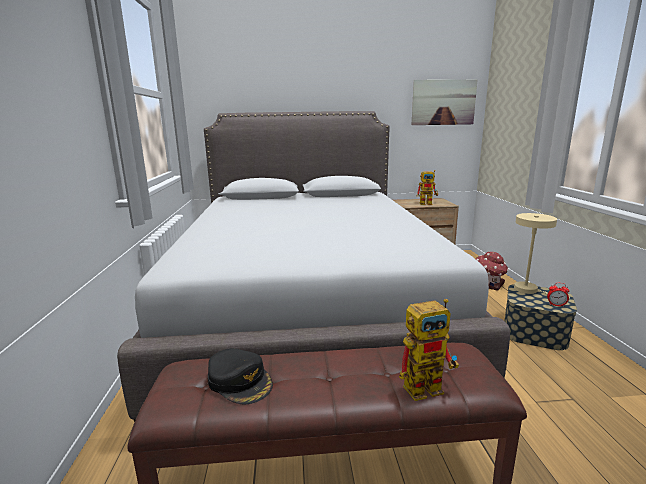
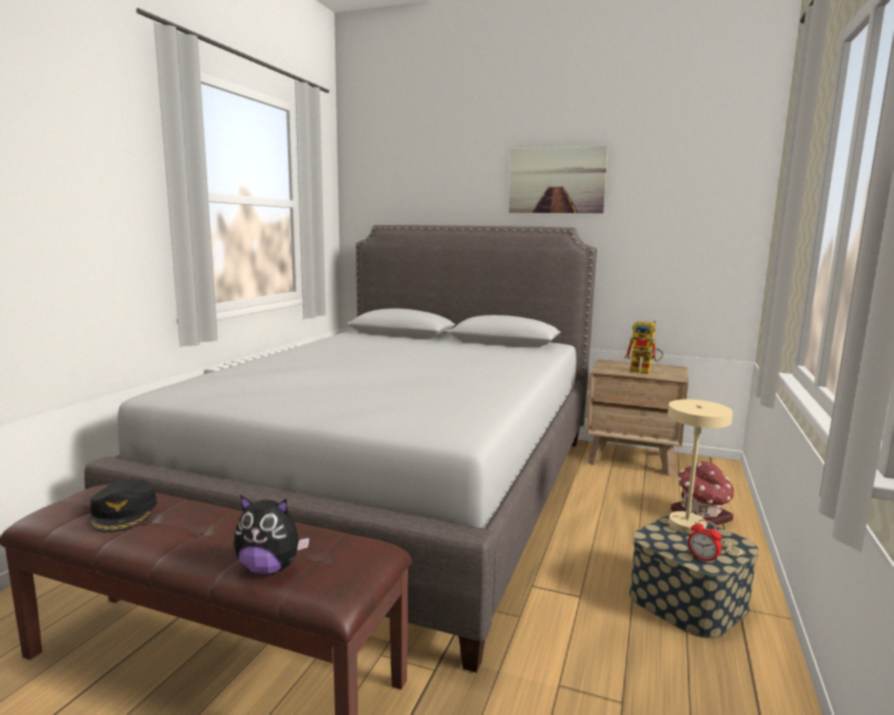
camera: 25 degrees right, 5 degrees down
toy robot [399,299,459,401] -> plush toy [234,495,309,575]
picture [412,79,478,125] -> picture moved to [509,145,608,213]

